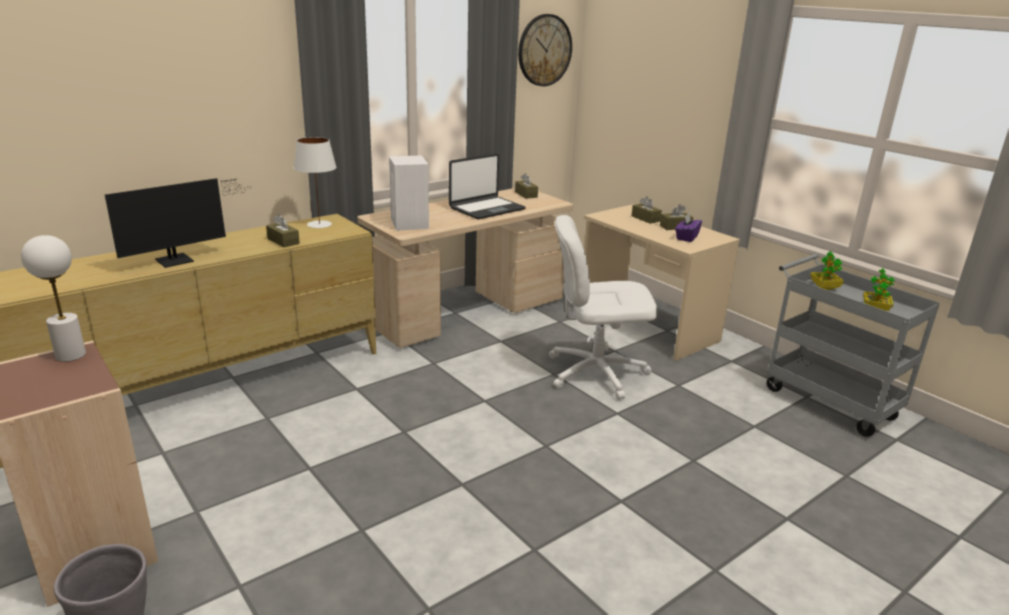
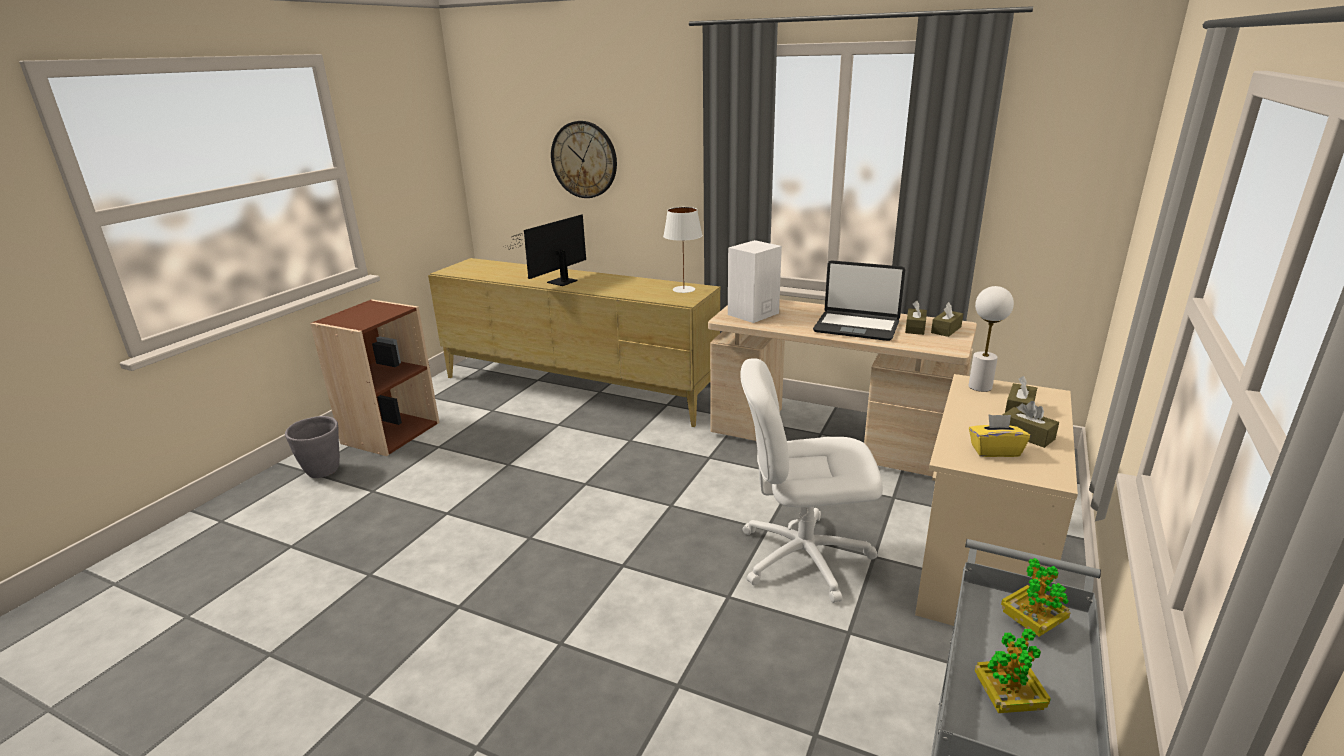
camera: 65 degrees right, 0 degrees up
white table lamp [21,235,86,362] -> white table lamp moved to [968,286,1014,392]
monitor [105,178,252,268] -> monitor turned 105 degrees clockwise [504,214,586,286]
brown tissue box [266,214,300,247] -> brown tissue box moved to [905,301,927,335]
wall clock [518,14,572,86] -> wall clock moved to [551,121,617,198]
white office chair [548,215,657,400] -> white office chair turned 60 degrees counterclockwise [740,358,883,603]
purple tissue box [675,213,702,242] -> yellow tissue box [969,414,1030,457]

